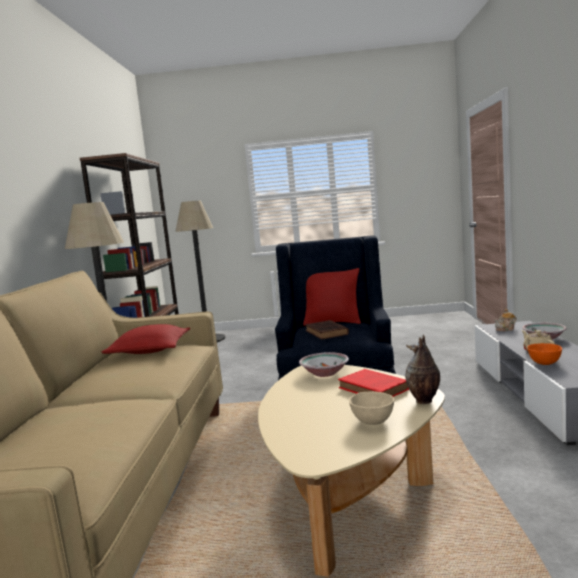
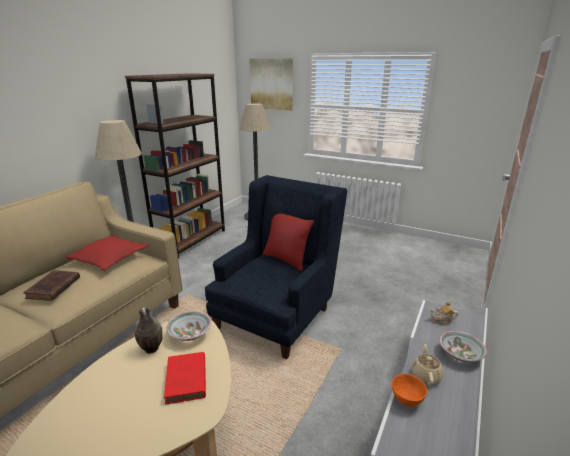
camera: 25 degrees right, 15 degrees up
brown book [305,320,349,340] -> brown book moved to [23,270,80,301]
beige bowl [349,391,394,425] -> none
vase [405,335,440,404] -> vase moved to [135,307,163,354]
none -> picture [249,58,293,110]

